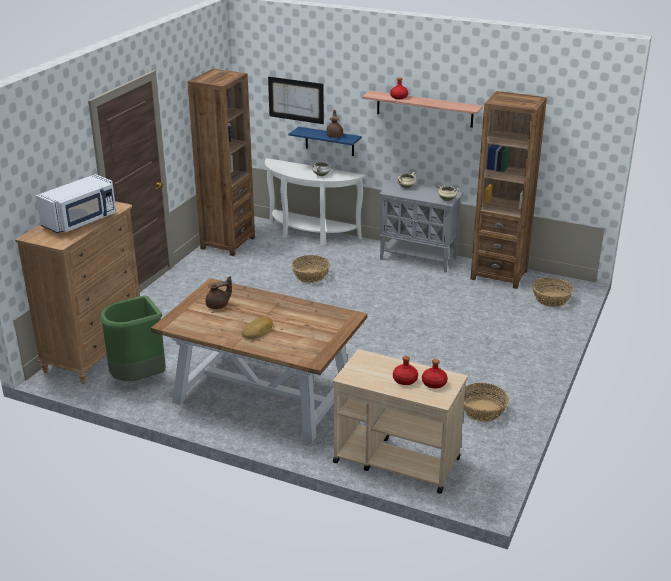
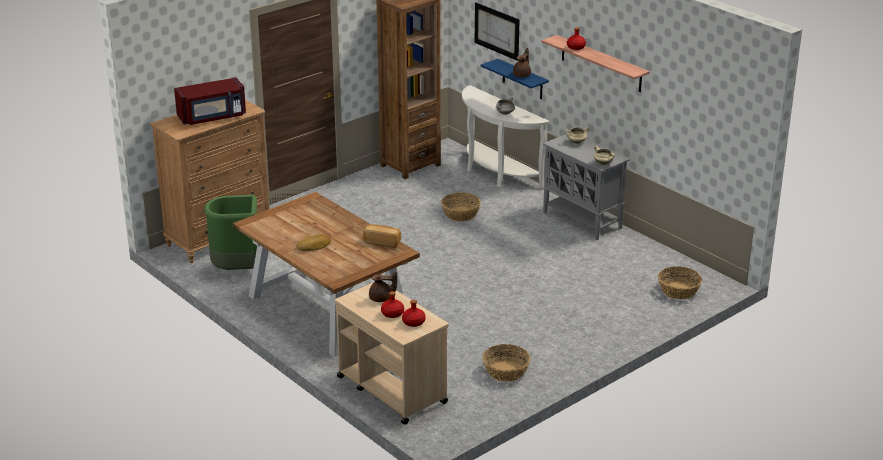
camera: 25 degrees right, 0 degrees up
white microwave [36,174,116,233] -> red microwave [174,77,246,125]
brown teapot [206,276,232,309] -> brown teapot moved to [369,272,397,302]
brown bookcase [470,91,547,289] -> none
none -> bread [363,224,401,248]

